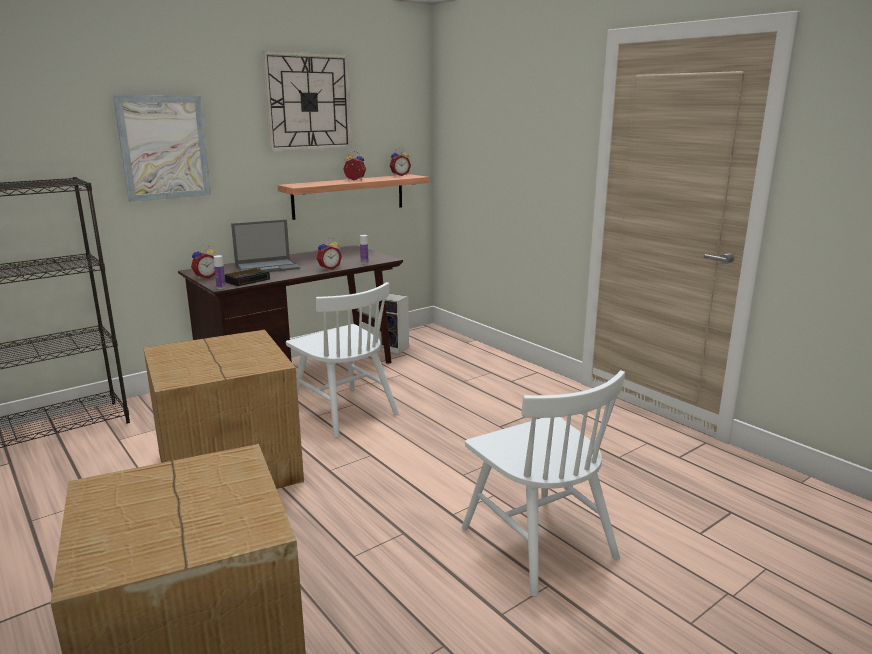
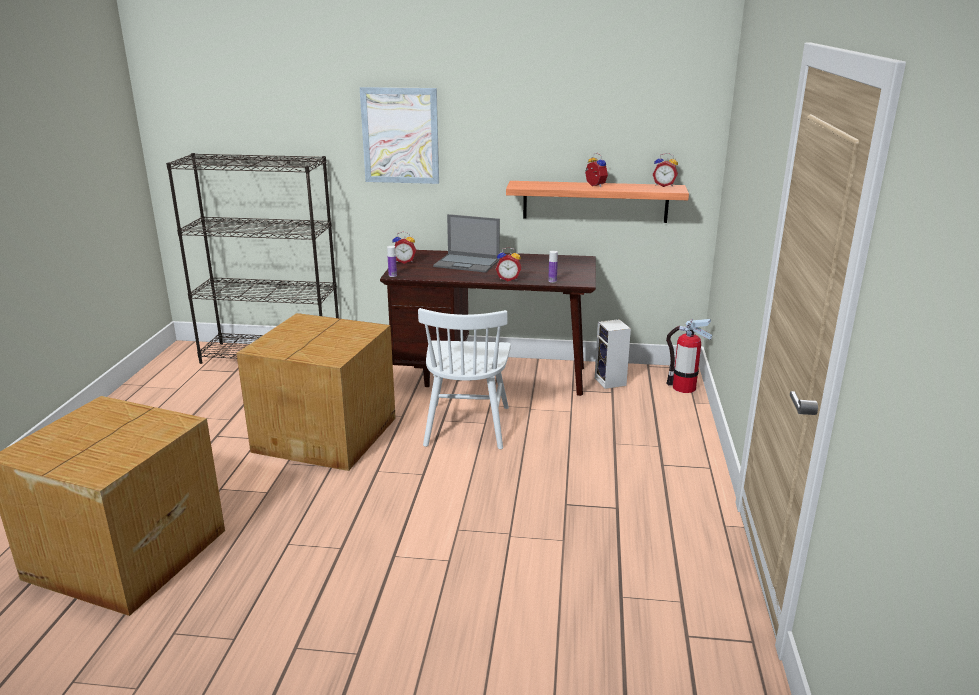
camera: 45 degrees right, 5 degrees up
alarm clock [225,268,270,286] -> none
wall clock [262,51,352,152] -> none
white chair [462,370,625,597] -> none
none -> fire extinguisher [666,319,712,393]

